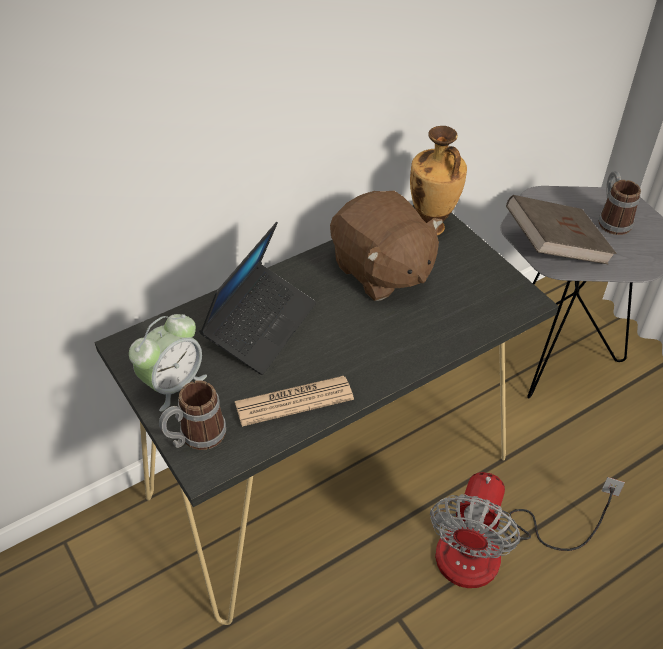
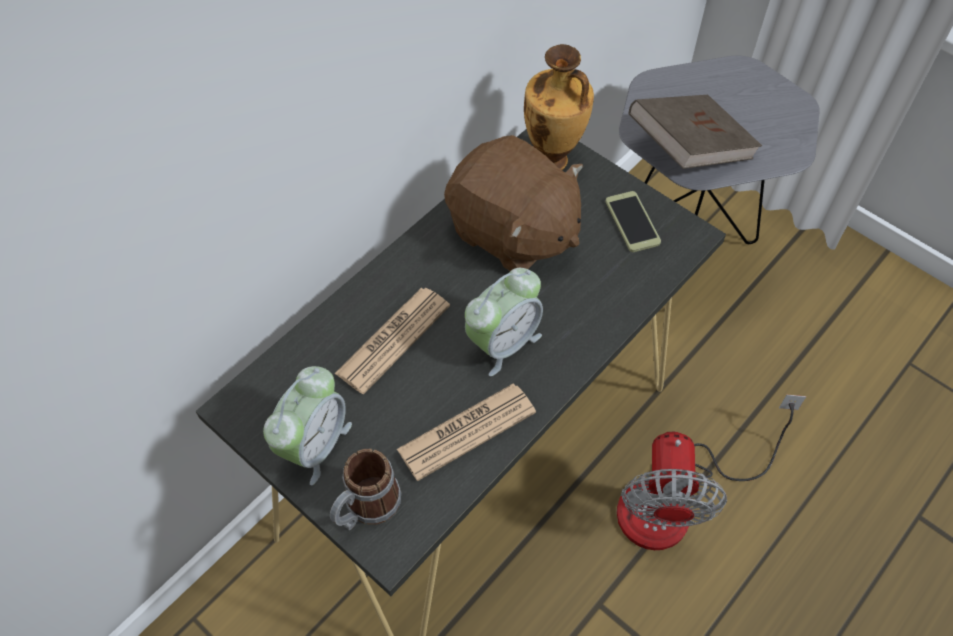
camera: 15 degrees left, 10 degrees up
laptop [199,222,316,375] -> newspaper [334,288,450,394]
mug [599,171,641,235] -> none
none -> alarm clock [465,268,543,376]
none -> phone [605,191,661,252]

